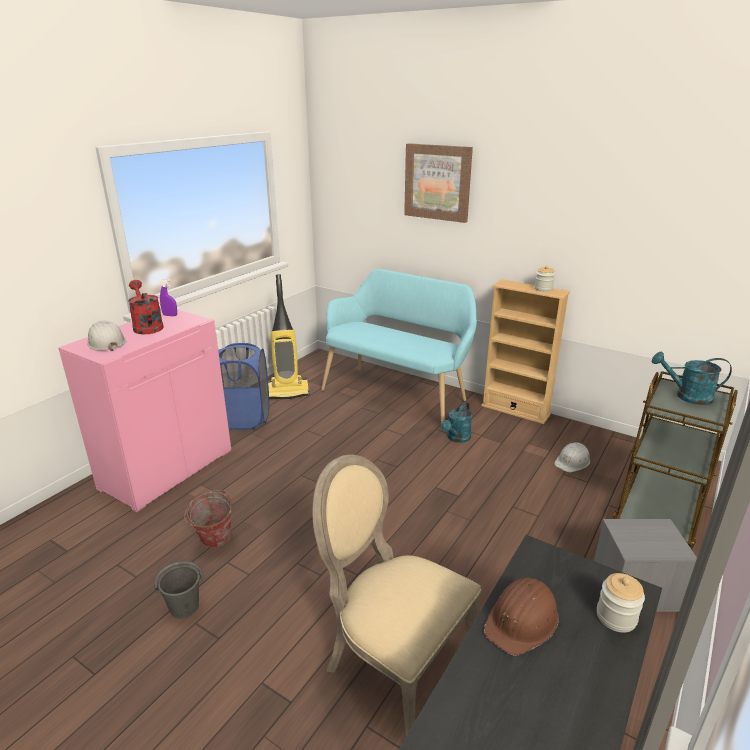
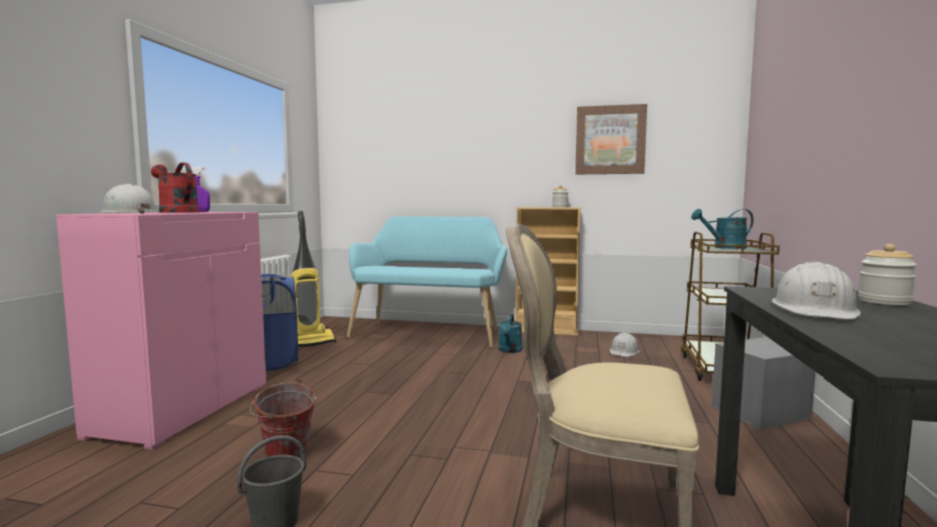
camera: 20 degrees left, 20 degrees down
picture [404,143,473,223] -> picture moved to [575,104,647,174]
brown hard hat [484,578,559,656] -> white hard hat [772,261,861,319]

